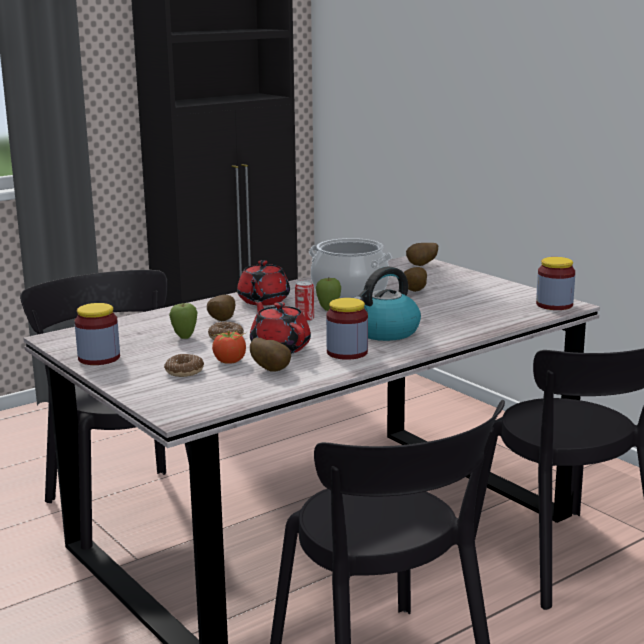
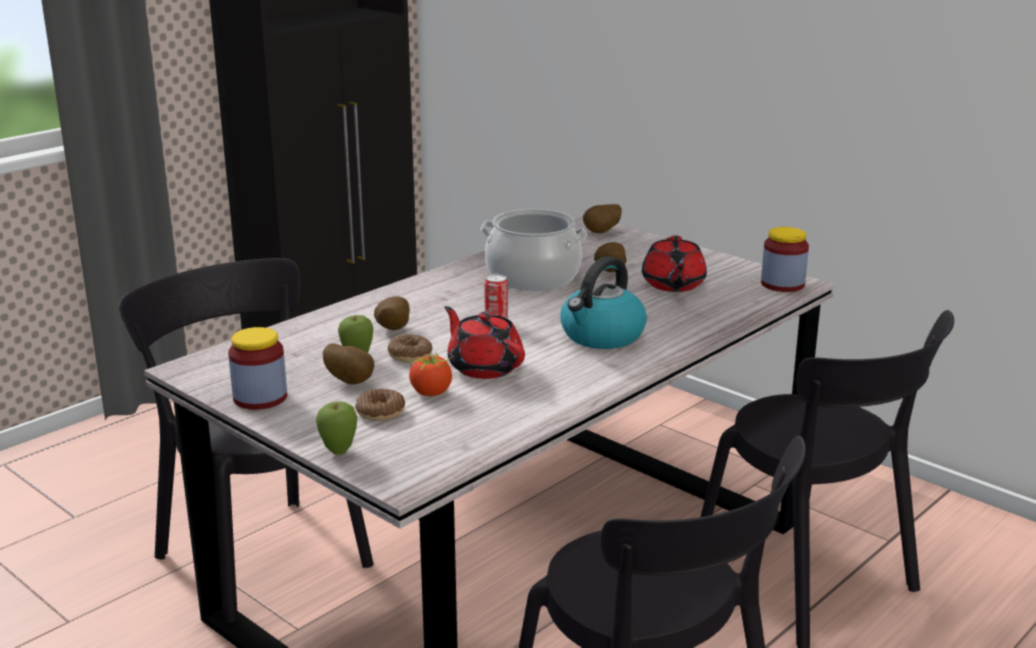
camera: 10 degrees left, 5 degrees up
red teapot [237,260,290,306] -> red teapot moved to [642,235,707,292]
potato [250,338,291,372] -> potato moved to [323,343,374,384]
apple [316,278,341,311] -> apple moved to [316,401,357,455]
jar [326,298,368,360] -> none

